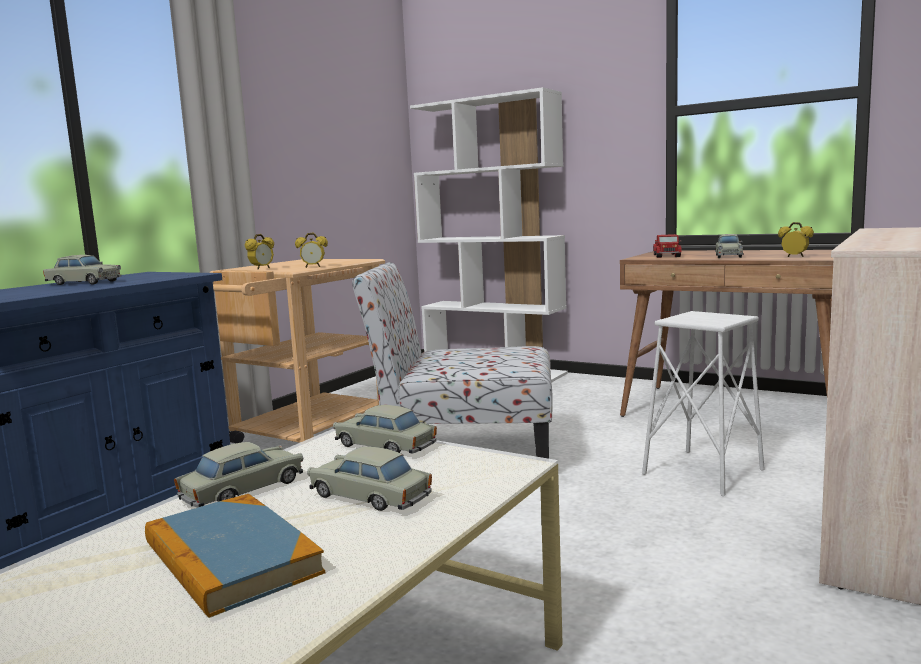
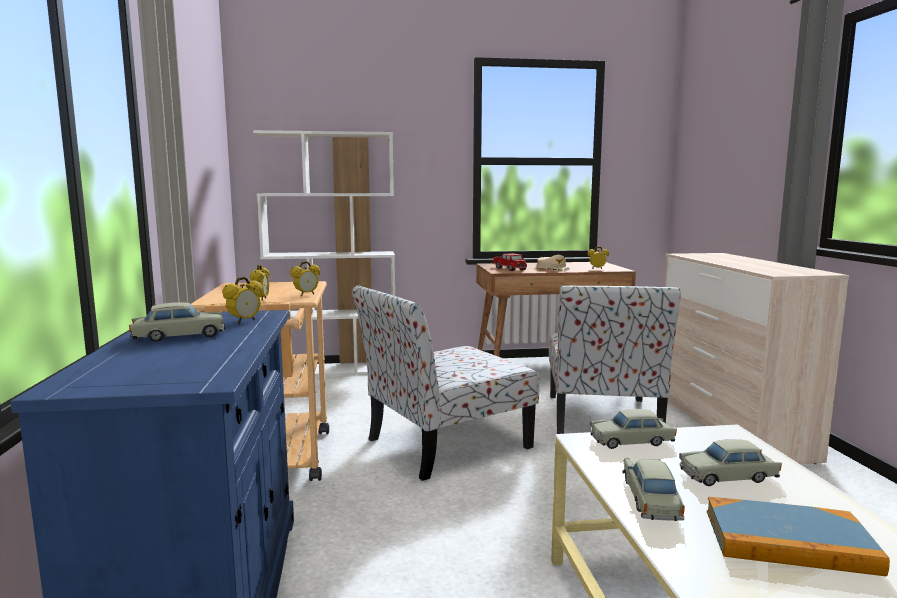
camera: 40 degrees left, 0 degrees up
white stool [642,311,765,497] -> chair [549,285,681,434]
beige toy car [715,234,743,258] -> beige cap [537,255,570,271]
none -> alarm clock [222,277,262,323]

